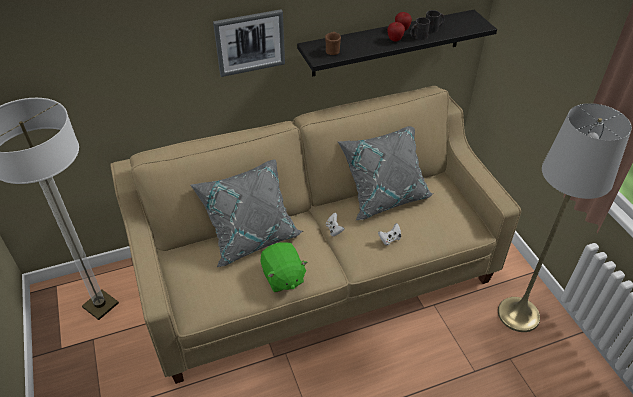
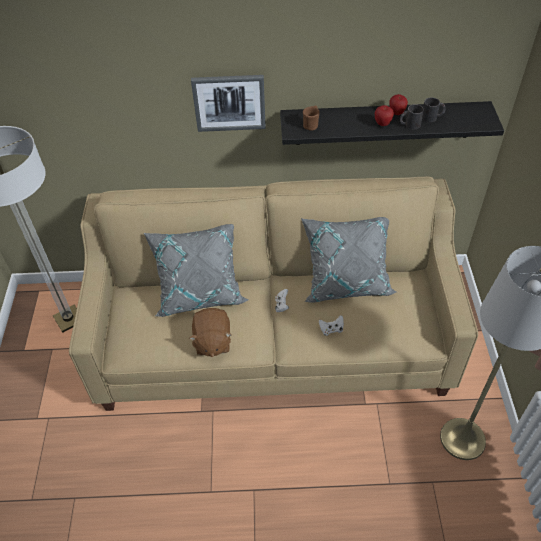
camera: 20 degrees right, 5 degrees up
green plush toy [261,242,308,292] -> brown plush toy [189,308,232,357]

